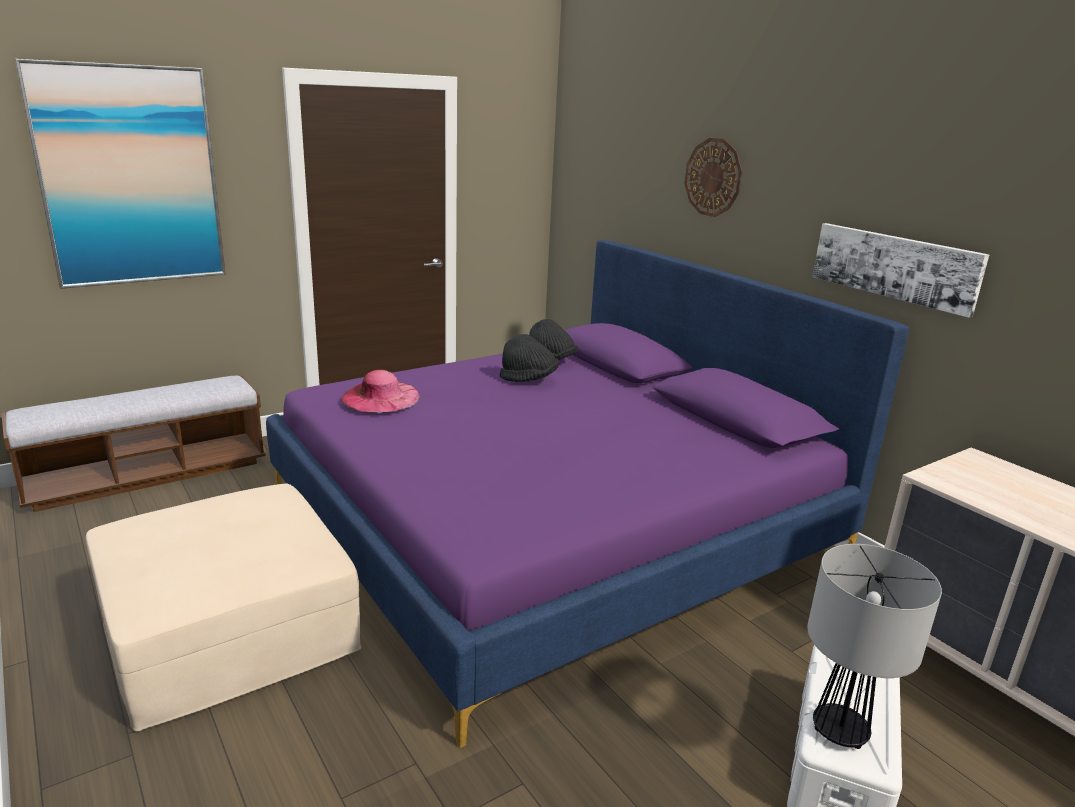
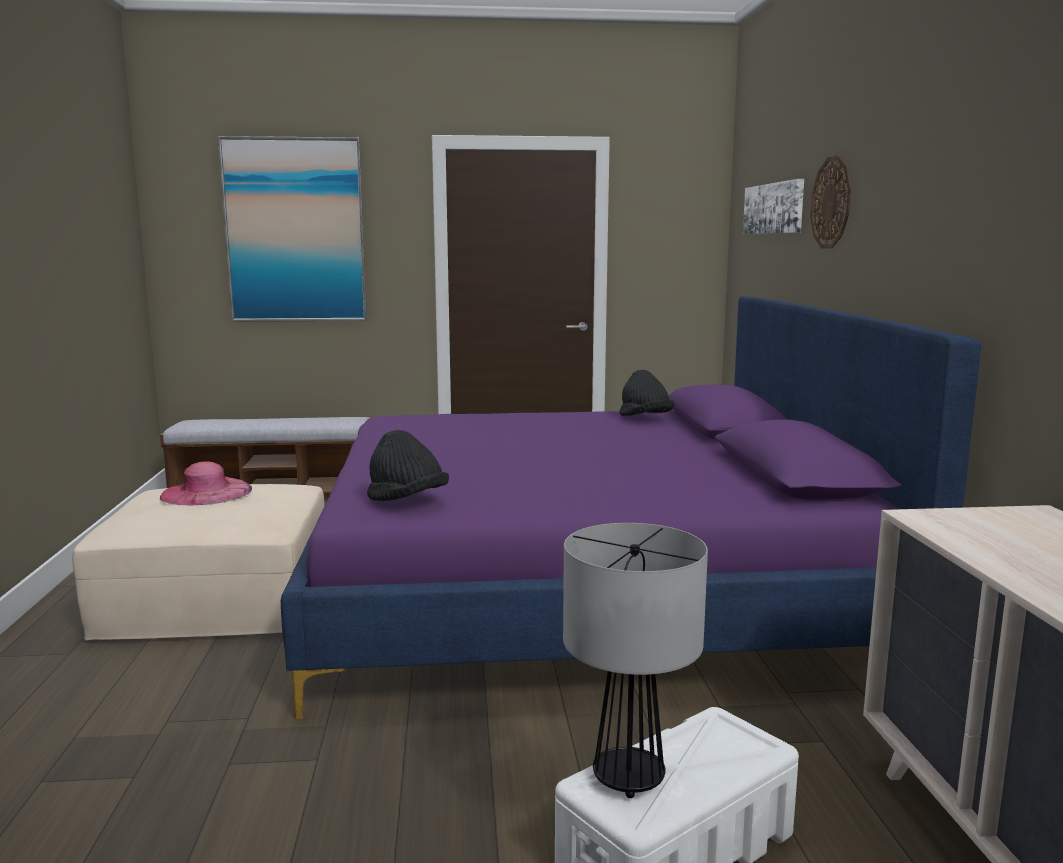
camera: 30 degrees right, 10 degrees down
pink hat [341,370,420,413] -> pink hat moved to [160,461,252,505]
black hat [500,334,559,382] -> black hat moved to [367,430,449,501]
picture [813,223,989,318] -> picture moved to [743,179,804,234]

